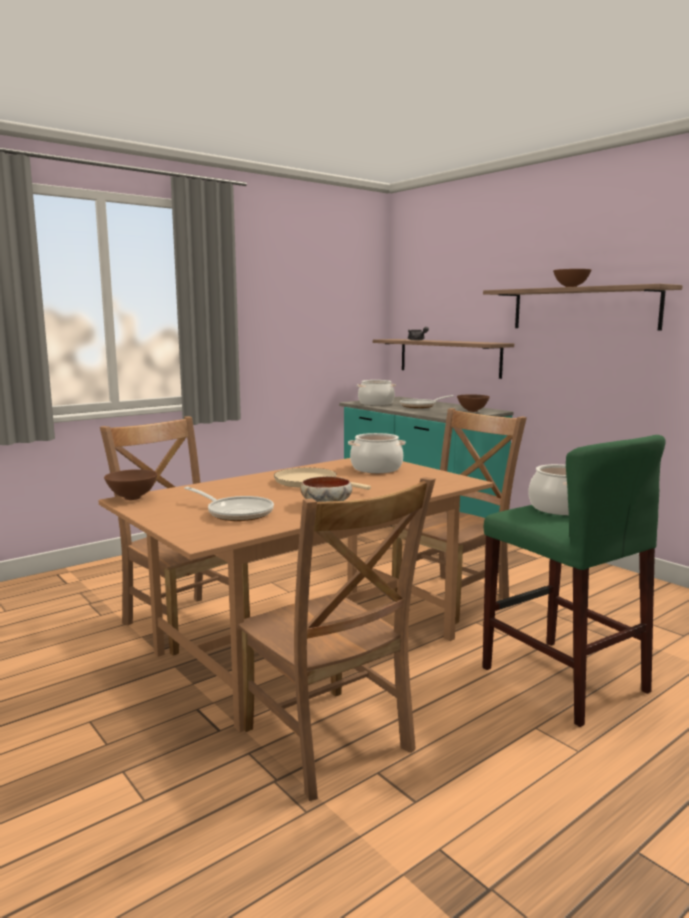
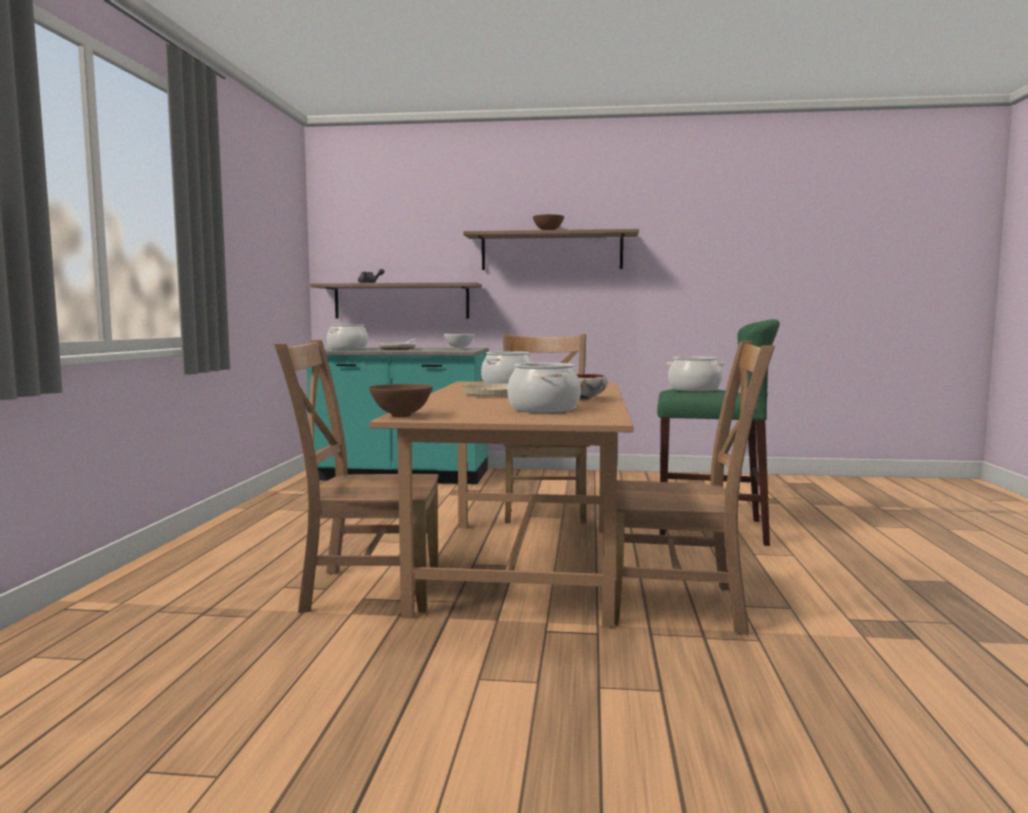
camera: 45 degrees left, 5 degrees down
frying pan [184,487,274,521] -> cooking pot [508,363,581,413]
brown bowl [457,394,490,412] -> white bowl [444,334,475,349]

